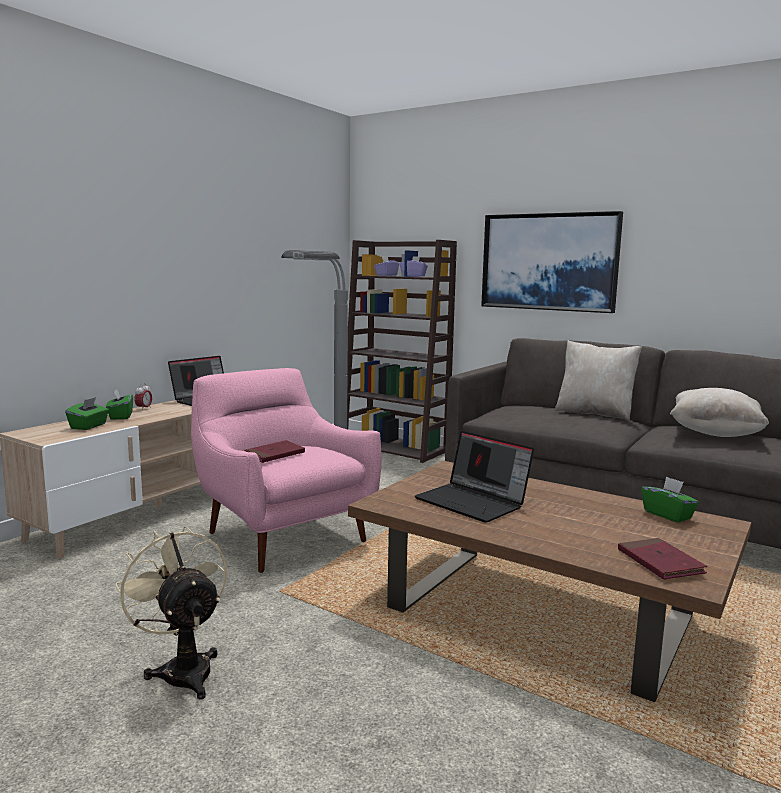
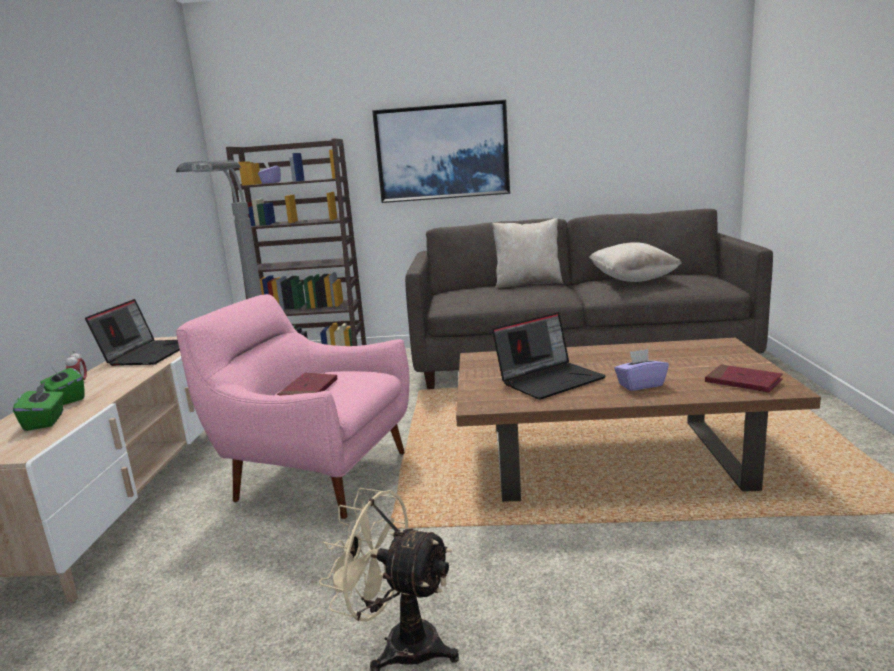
camera: 30 degrees left, 5 degrees up
purple tissue box [400,256,428,277] -> purple tissue box moved to [614,349,669,391]
laptop [415,431,534,523] -> laptop turned 45 degrees counterclockwise [492,312,606,400]
green tissue box [641,476,699,523] -> none

